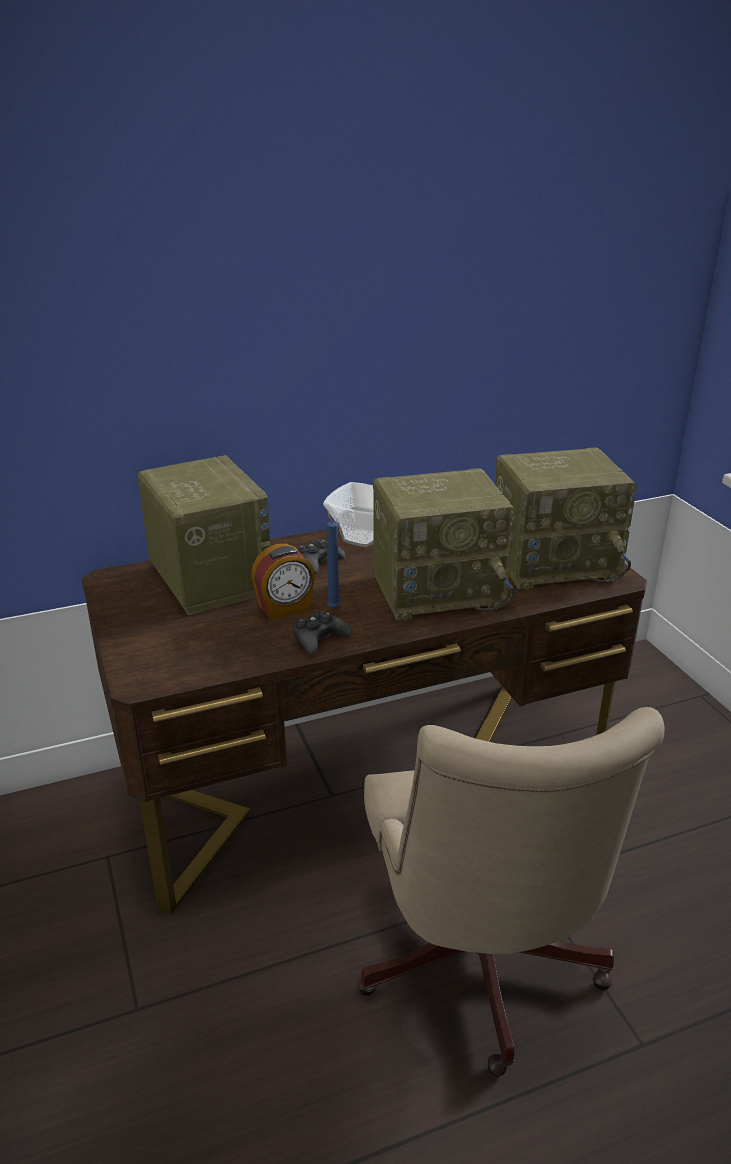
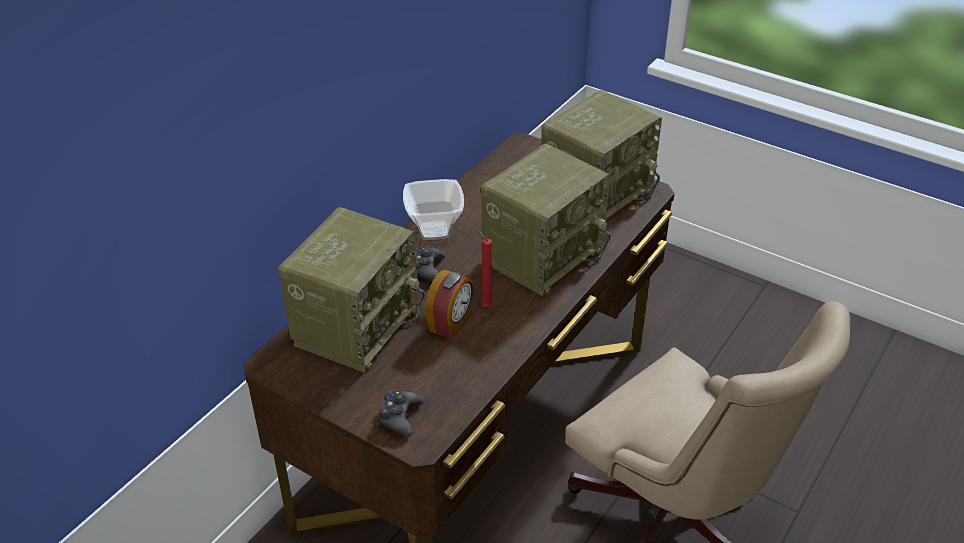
camera: 35 degrees left, 10 degrees up
radio [137,455,270,615] -> radio turned 90 degrees clockwise [278,207,424,373]
black game controller [293,611,352,654] -> black game controller moved to [377,390,424,437]
blue candle [326,510,340,608] -> red candle [478,231,493,307]

